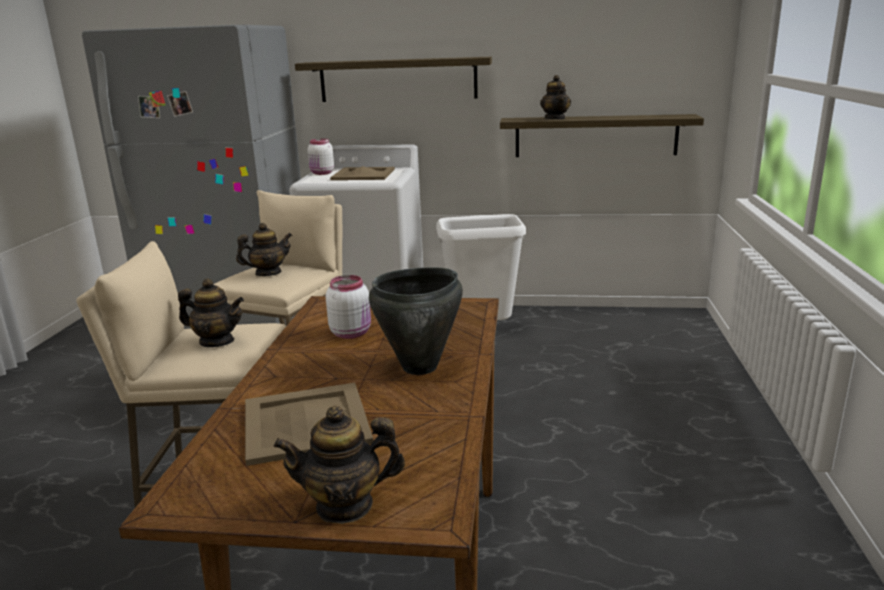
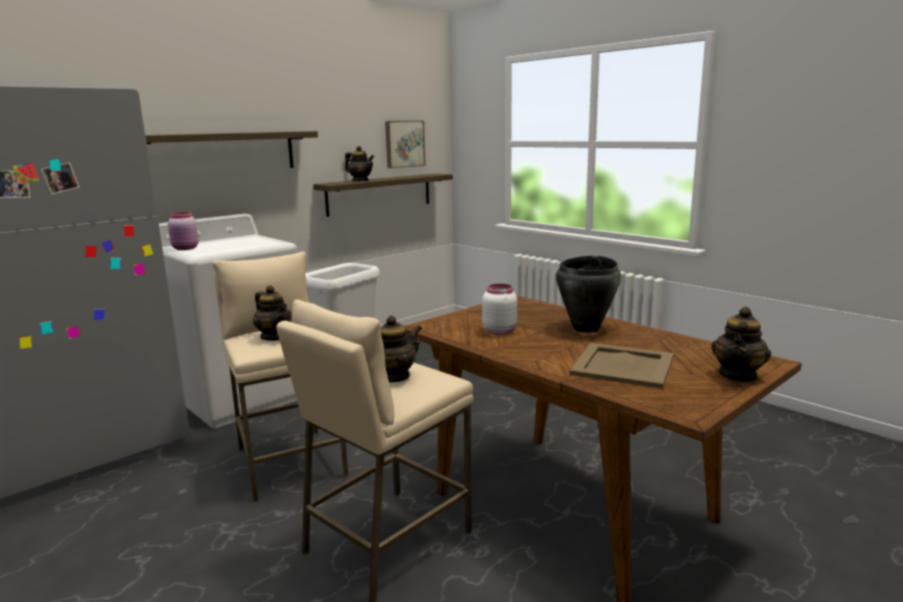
camera: 50 degrees left, 5 degrees down
teapot [236,223,293,276] -> teapot turned 120 degrees clockwise [253,285,292,341]
white jar [308,138,334,175] -> pink jar [168,212,199,250]
beige tray [330,166,395,180] -> none
none -> picture [385,121,426,168]

